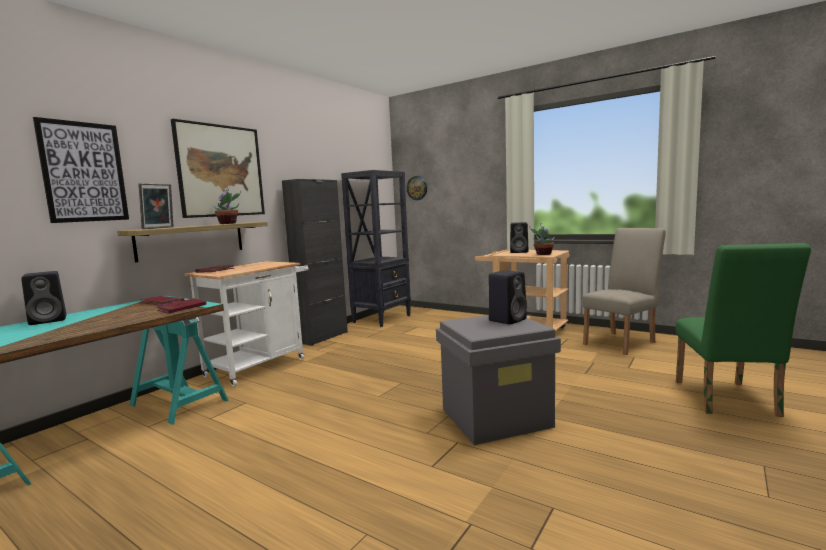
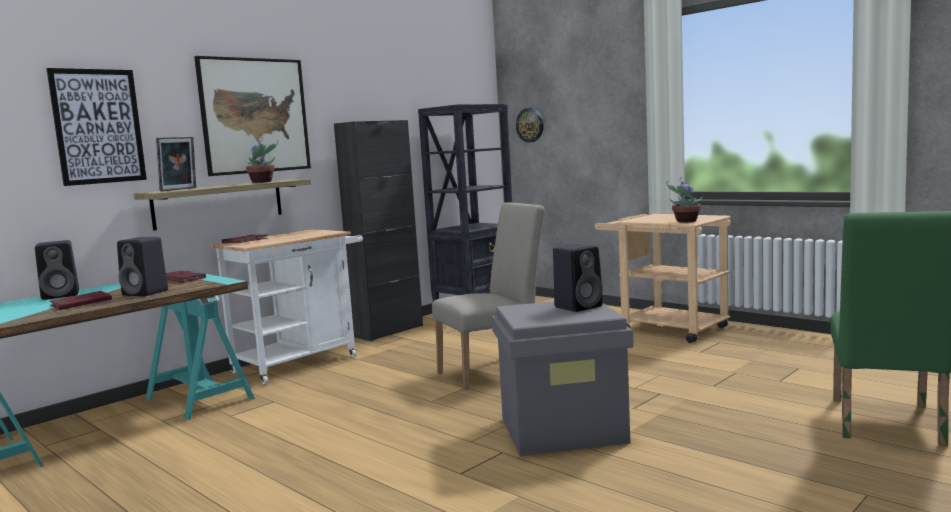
camera: 10 degrees right, 0 degrees up
red book [157,298,206,314] -> red book moved to [50,291,112,310]
black speaker [510,222,528,253] -> black speaker moved to [117,237,168,296]
beige chair [583,228,666,355] -> beige chair moved to [432,202,545,390]

